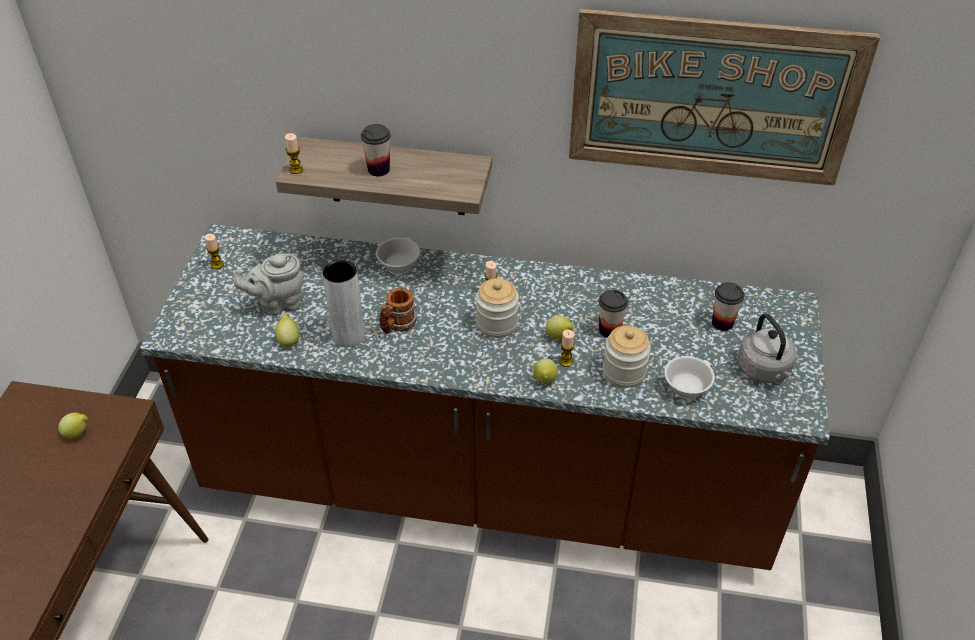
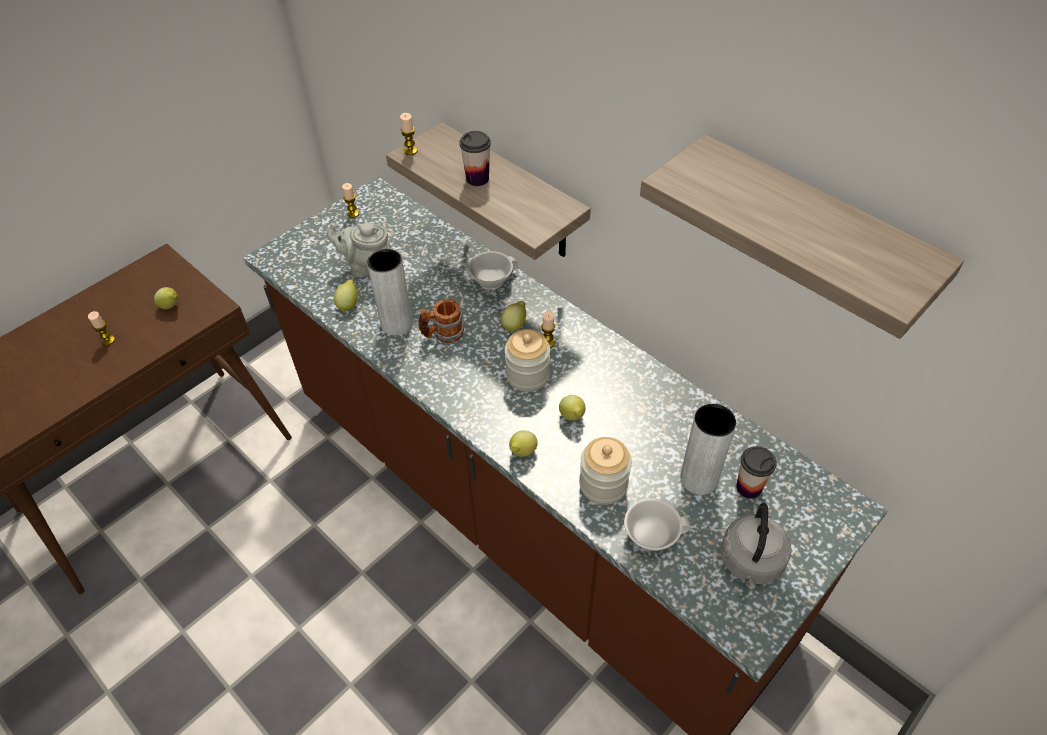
camera: 35 degrees right, 5 degrees up
candle [559,329,575,367] -> candle moved to [88,311,115,345]
picture [569,9,880,186] -> shelf [640,134,964,339]
cup [599,289,628,338] -> none
none -> lemon [501,301,526,332]
none -> grey vase [680,404,736,495]

